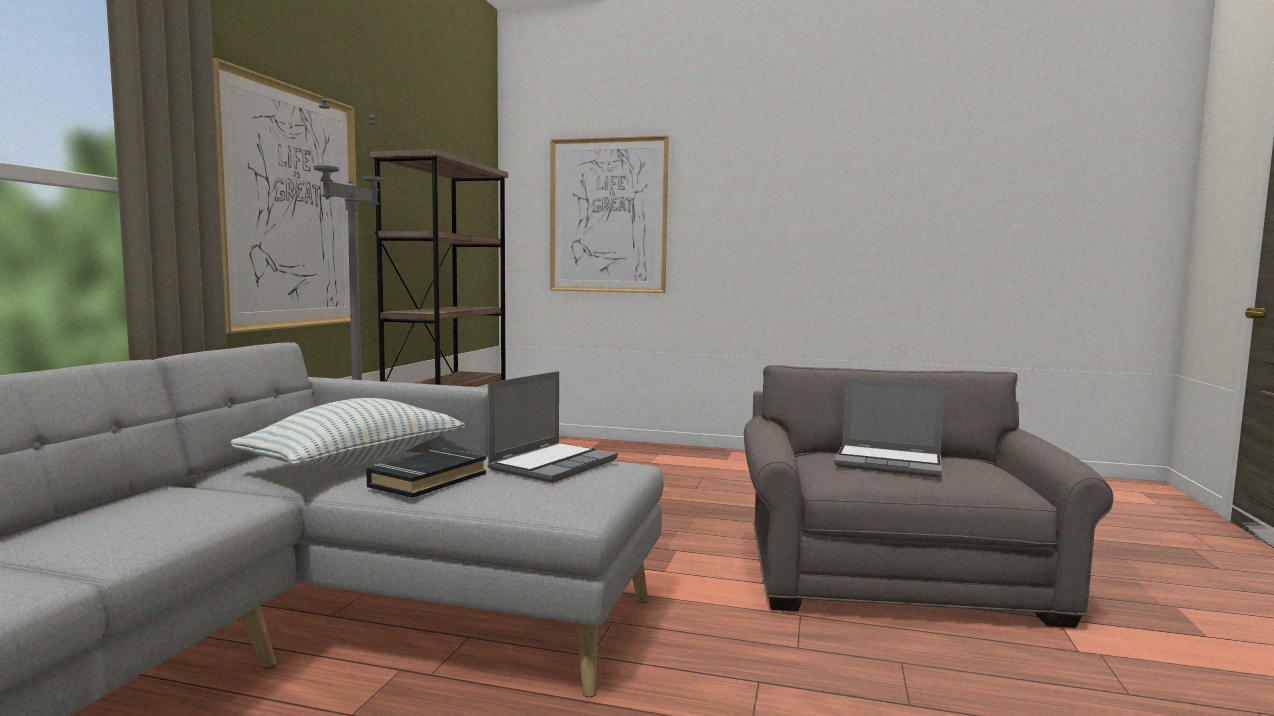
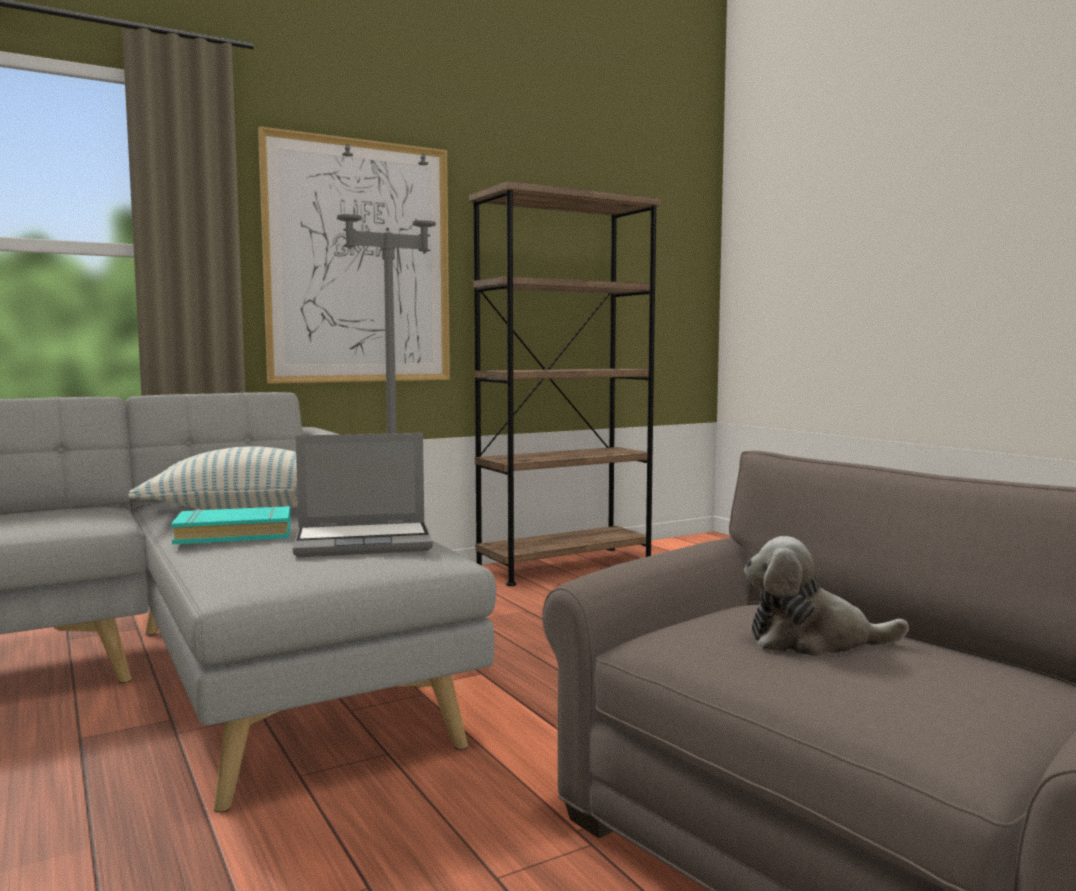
camera: 45 degrees right, 0 degrees up
black book [366,448,486,498] -> turquoise book [171,506,291,544]
picture [550,135,669,293] -> none
laptop [834,378,945,478] -> plush toy [744,536,909,656]

